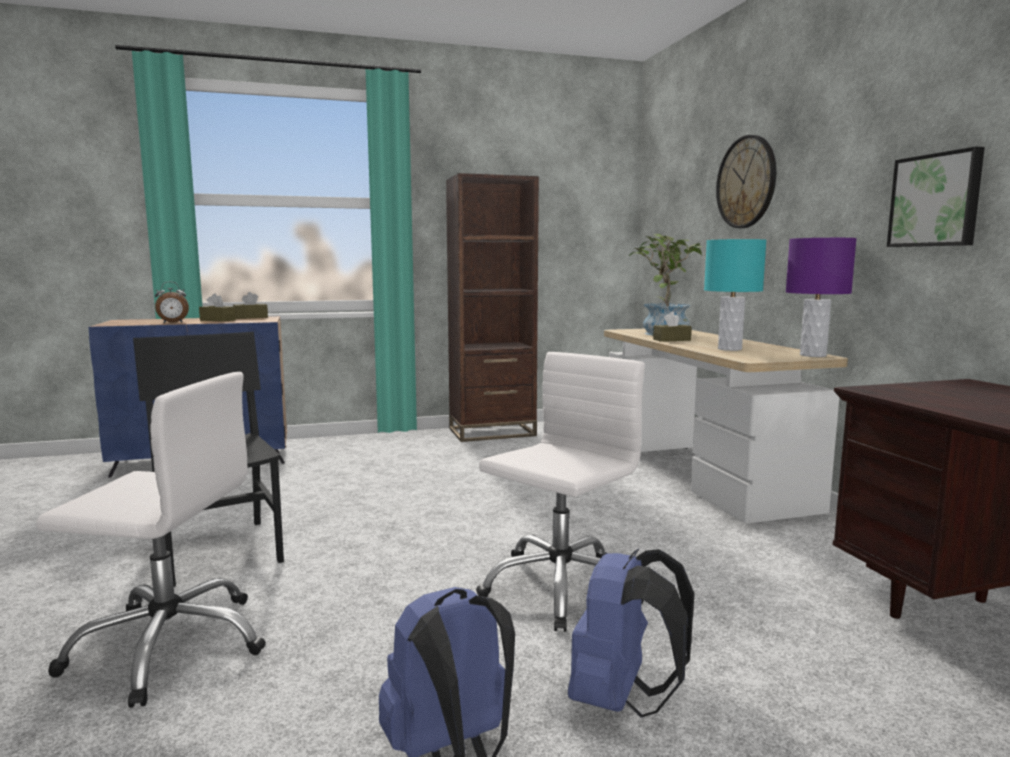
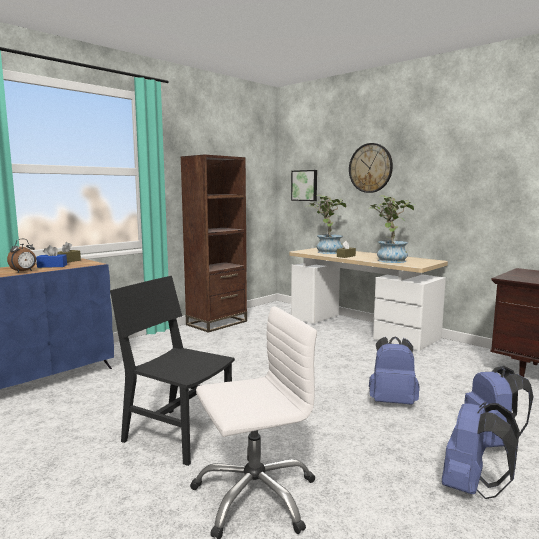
camera: 30 degrees left, 0 degrees up
brown tissue box [199,293,236,322] -> blue tissue box [36,245,67,268]
white office chair [476,352,645,632] -> blue backpack [369,336,420,405]
turquoise table lamp [704,239,766,351] -> potted plant [366,195,416,263]
purple table lamp [786,238,857,357] -> none
picture [887,146,985,247] -> picture moved to [291,170,317,201]

